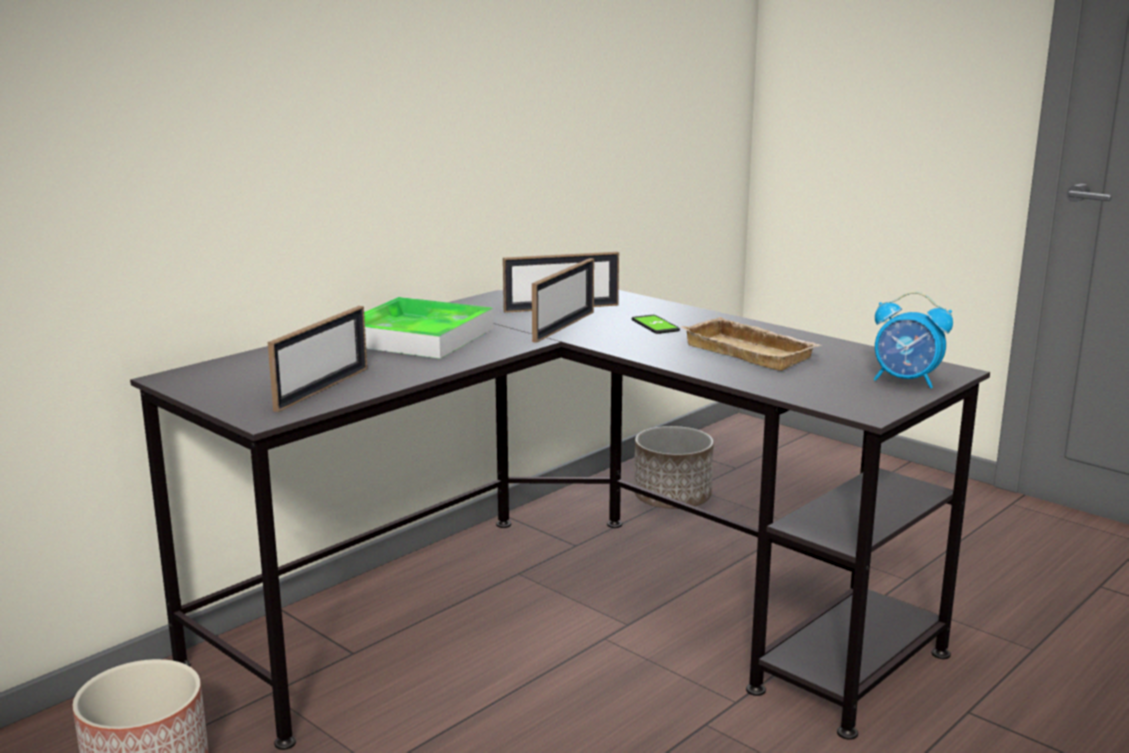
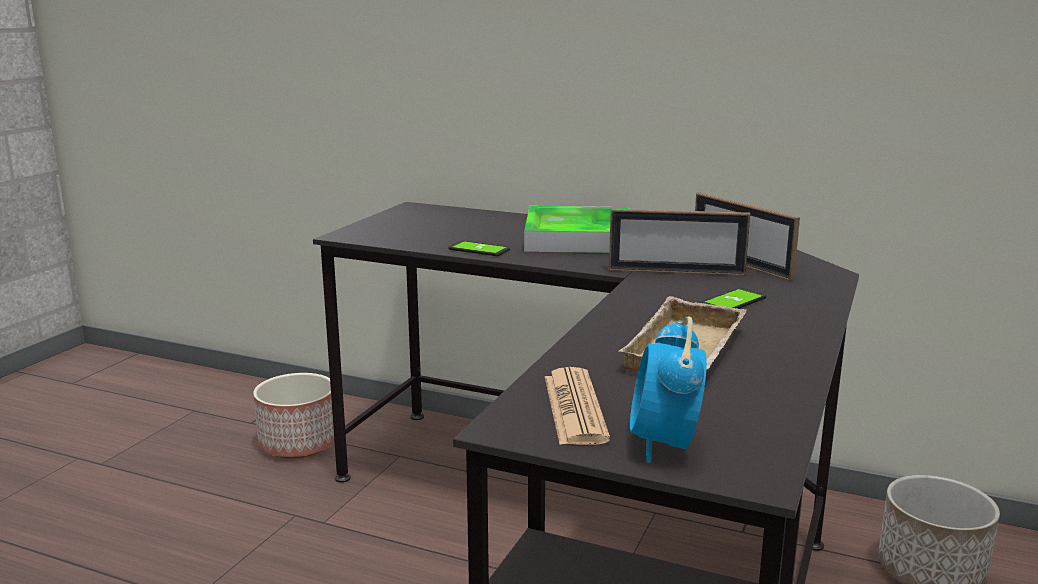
camera: 70 degrees right, 0 degrees up
picture frame [268,306,367,412] -> none
none -> phone [448,241,510,256]
none -> newspaper [545,367,610,445]

